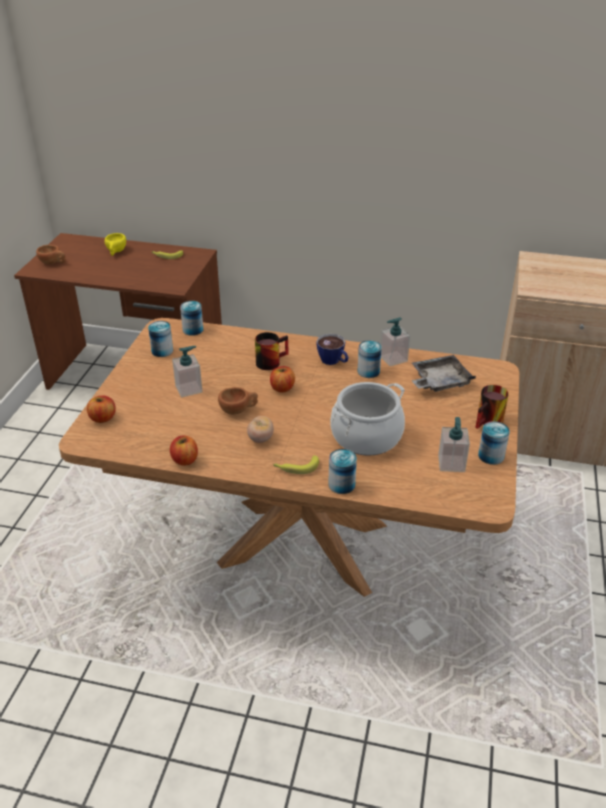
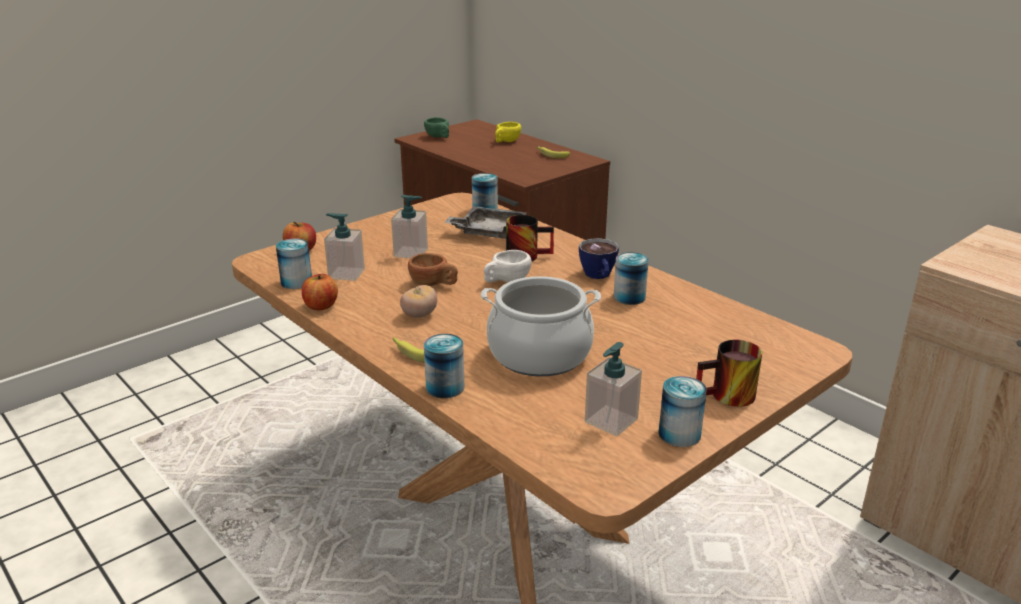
camera: 35 degrees right, 10 degrees down
brown cup [36,245,66,264] -> green cup [424,117,449,138]
can [148,321,173,357] -> can moved to [276,238,312,289]
apple [270,366,295,393] -> white cup [484,250,532,282]
soap dispenser [380,317,410,366] -> soap dispenser moved to [324,213,365,281]
grey tray [412,355,476,392] -> grey tray moved to [444,206,527,239]

